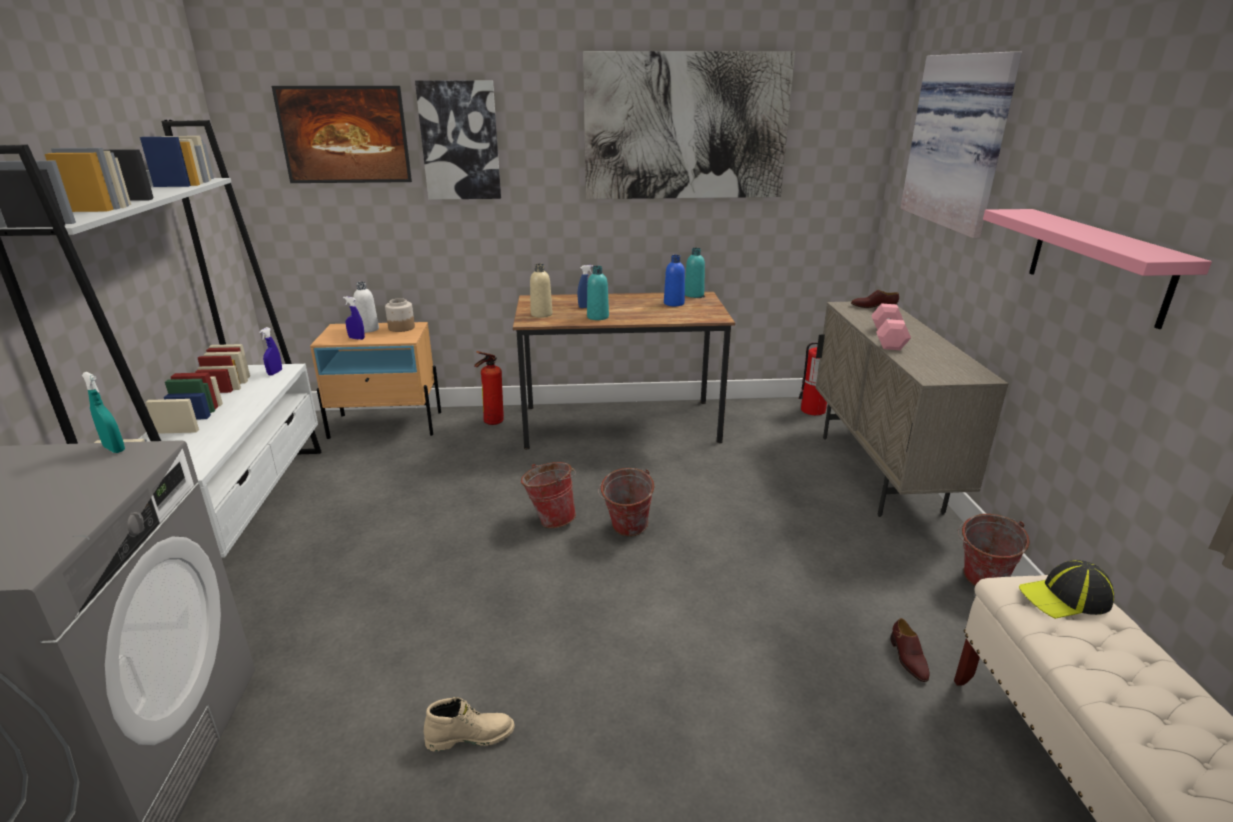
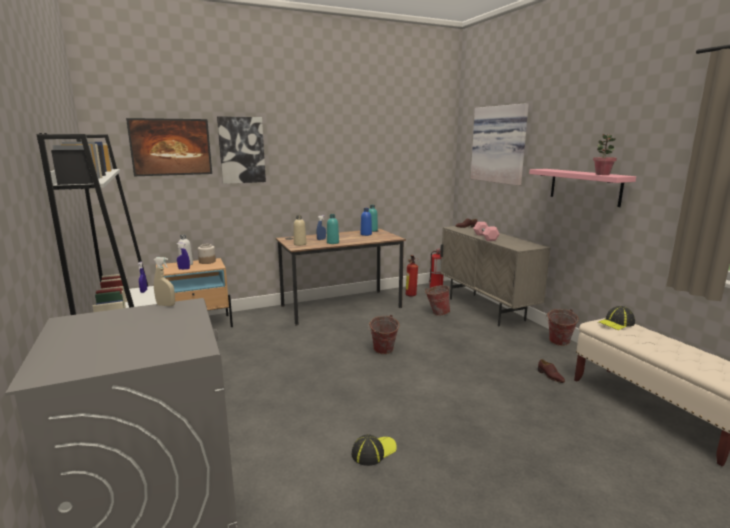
camera: 20 degrees left, 10 degrees down
turquoise spray bottle [82,372,125,453] -> beige spray bottle [154,257,175,307]
beige boot [424,697,515,752] -> cap [352,434,397,466]
fire extinguisher [474,351,504,425] -> fire extinguisher moved to [406,255,418,297]
bucket [521,462,576,528] -> bucket moved to [425,285,451,316]
picture [583,51,795,199] -> none
none -> potted plant [593,134,617,175]

